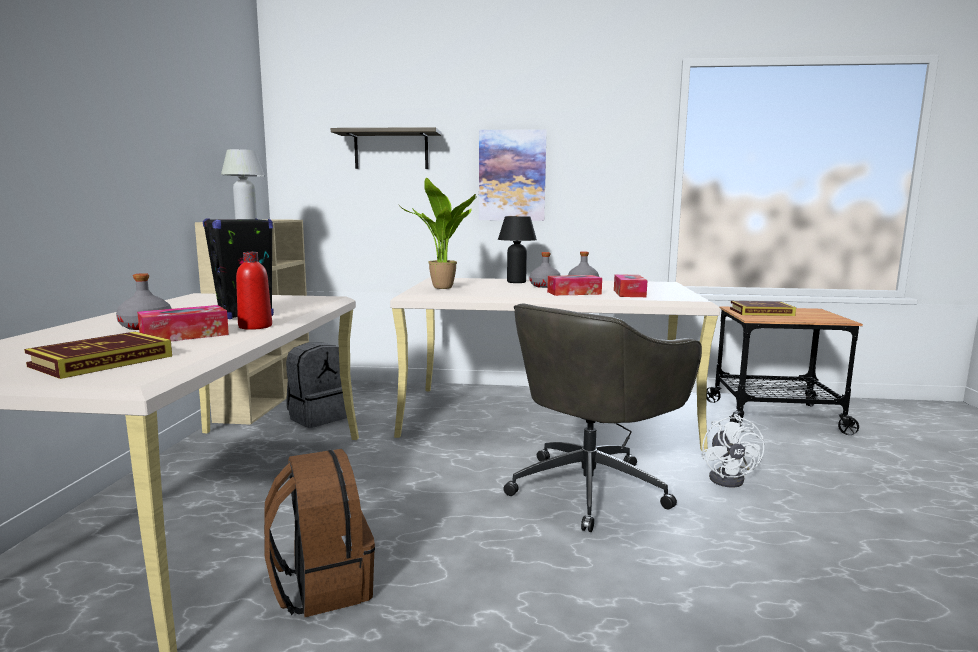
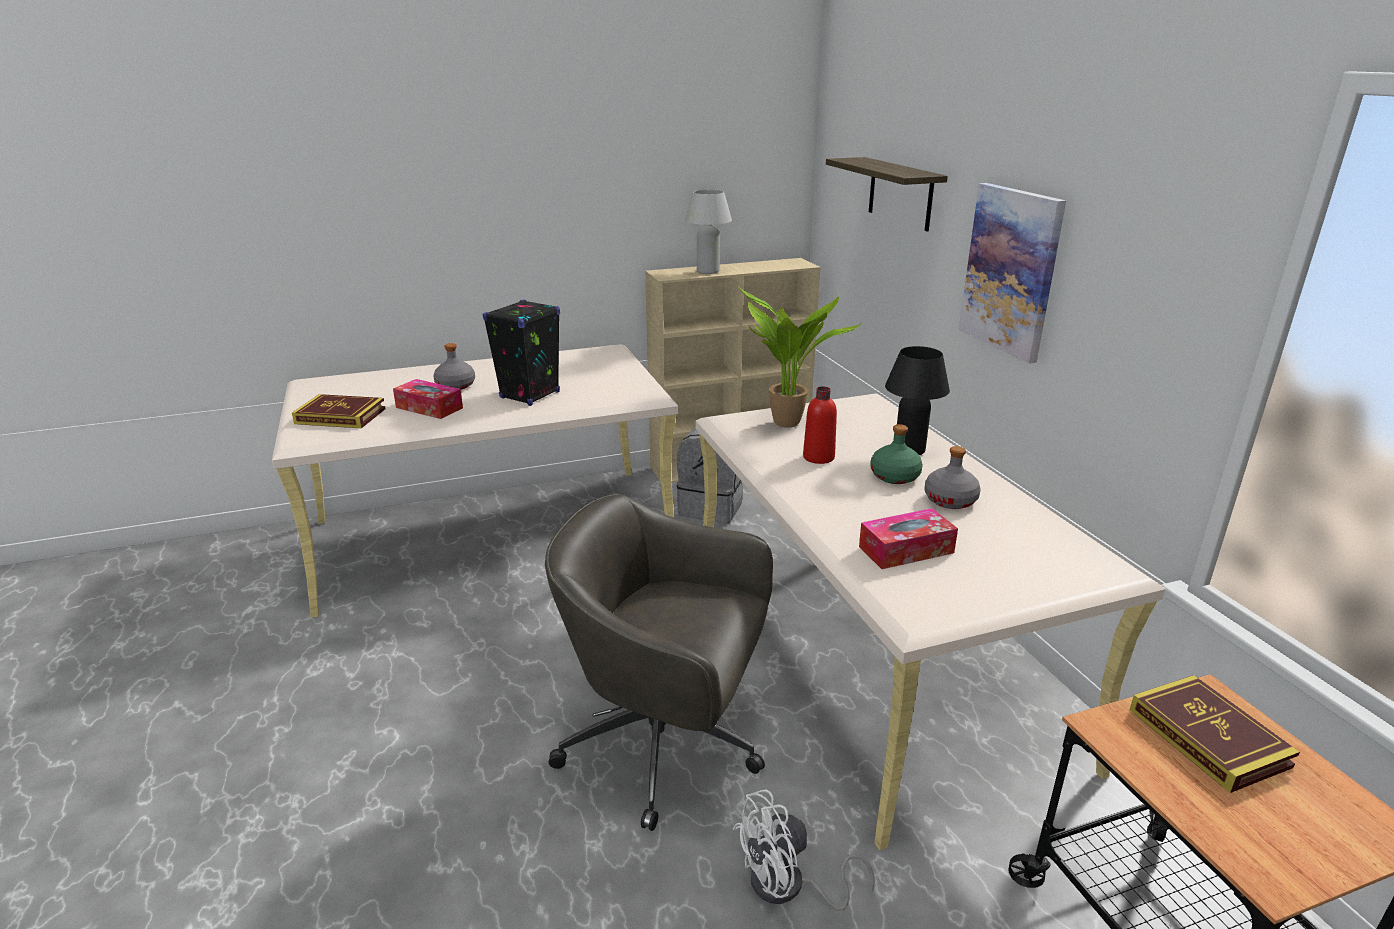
camera: 65 degrees right, 15 degrees up
red bottle [236,252,272,330] -> red bottle moved to [803,386,837,464]
brown backpack [264,449,375,617] -> none
grey bottle [529,252,561,288] -> green bottle [870,424,923,484]
tissue box [547,275,602,296] -> none

